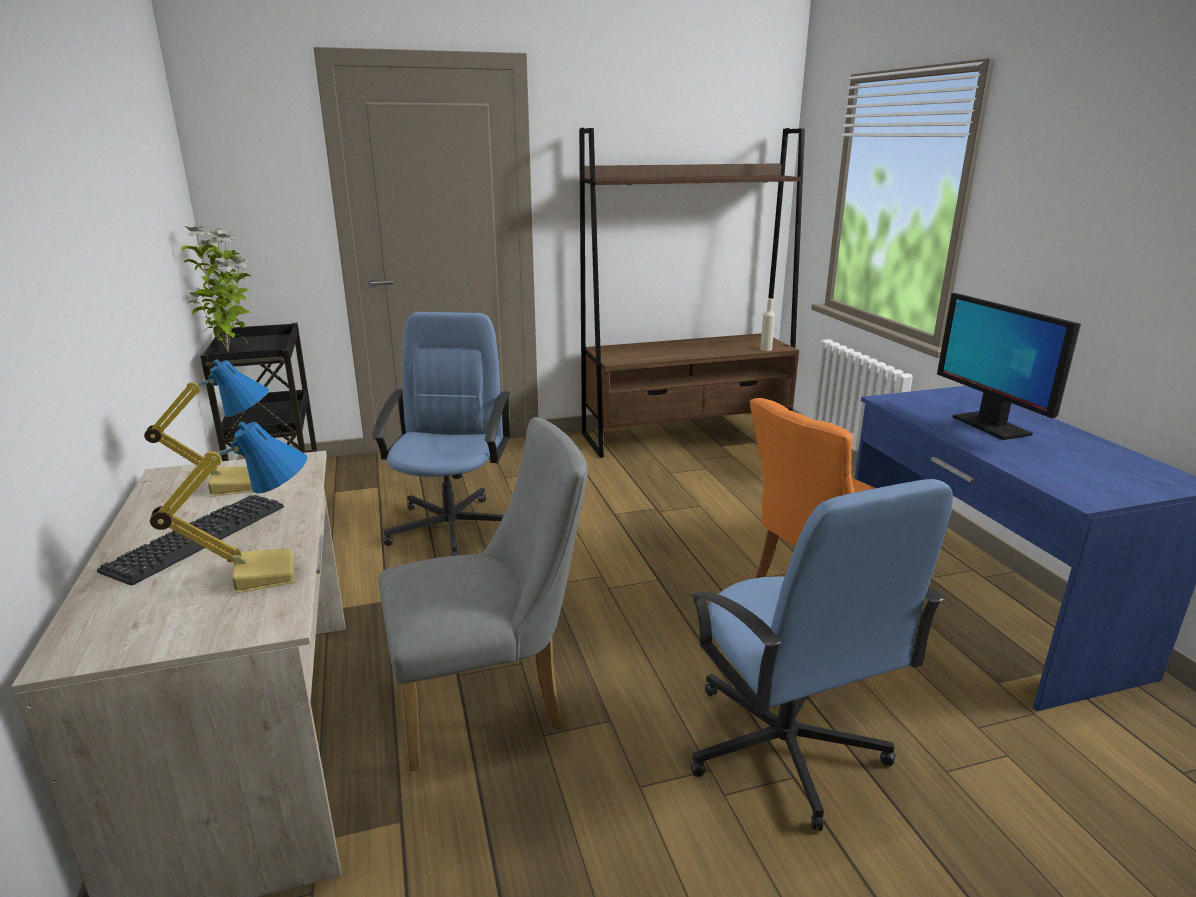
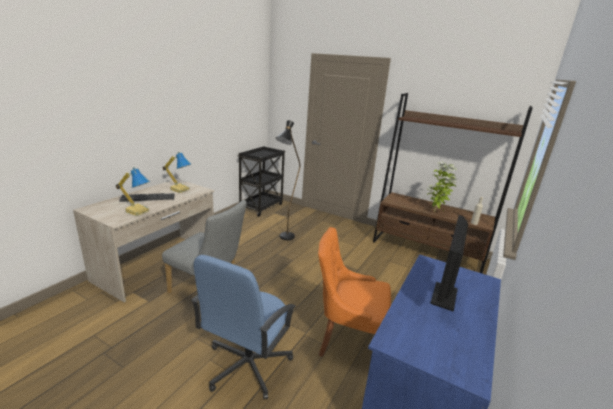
camera: 45 degrees right, 0 degrees up
potted plant [181,222,251,352] -> potted plant moved to [427,162,458,212]
blue office chair [371,312,511,556] -> black floor lamp [276,120,300,240]

